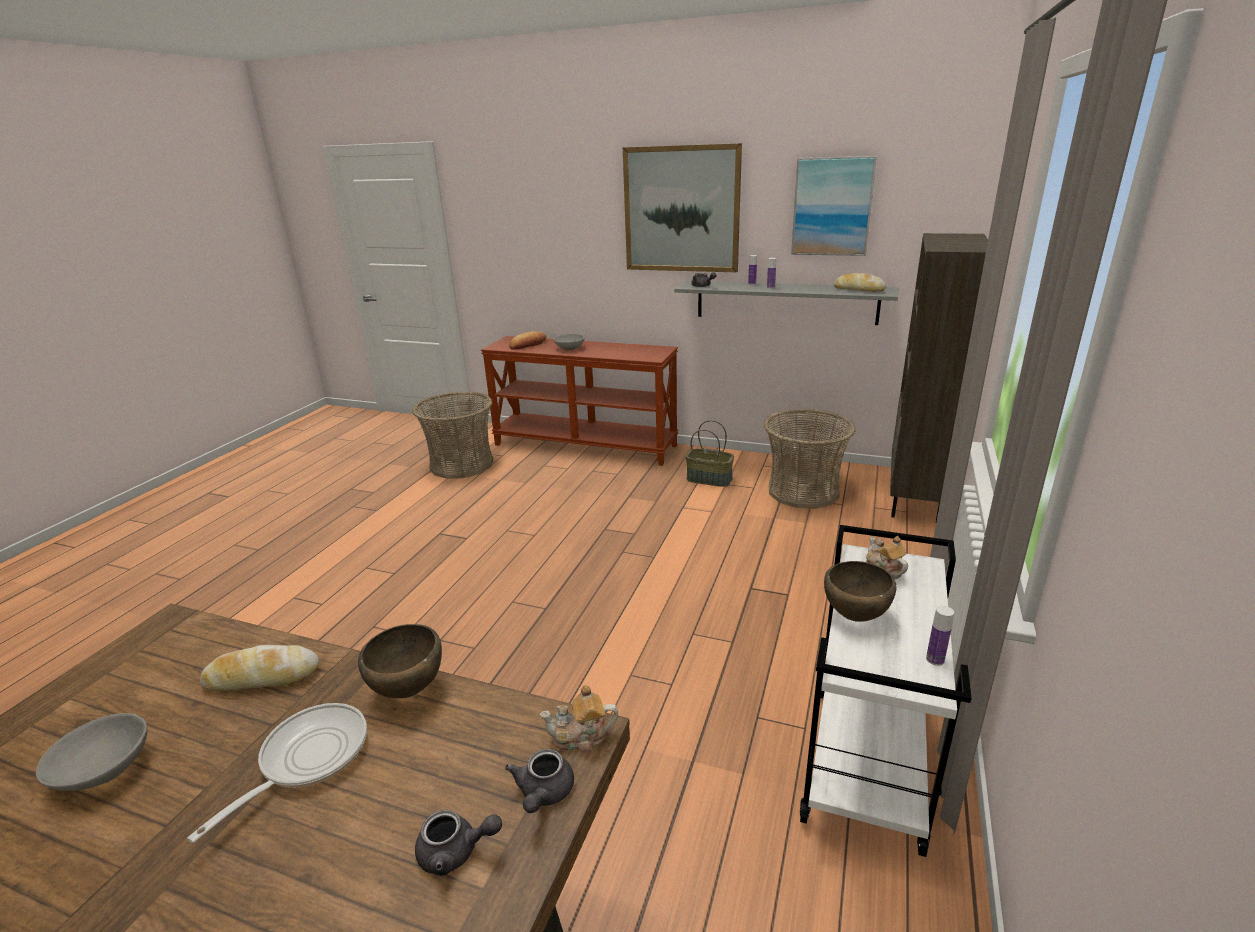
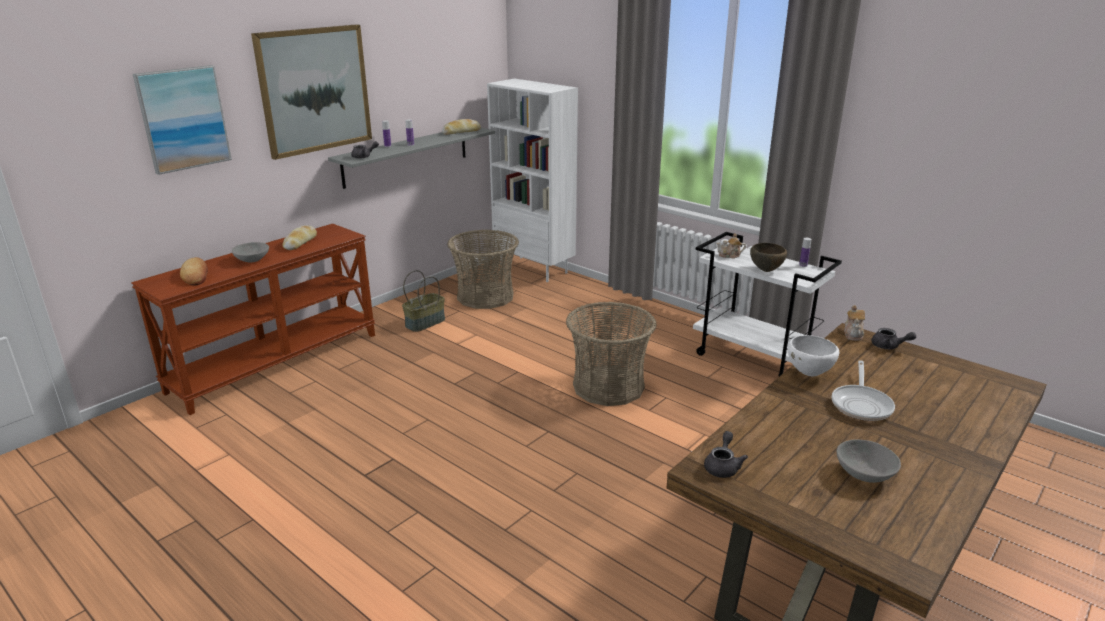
camera: 70 degrees left, 0 degrees up
frying pan [187,703,367,843] -> frying pan turned 120 degrees counterclockwise [832,360,895,421]
bread [200,645,319,691] -> bread moved to [282,225,317,250]
brown bowl [358,624,442,698] -> white bowl [788,335,839,376]
basket [412,391,493,479] -> basket moved to [566,302,657,406]
grey teapot [415,810,502,876] -> grey teapot moved to [704,431,748,478]
picture [791,156,877,256] -> picture moved to [133,65,232,175]
brown bookcase [890,233,988,522] -> white bookcase [487,79,578,282]

